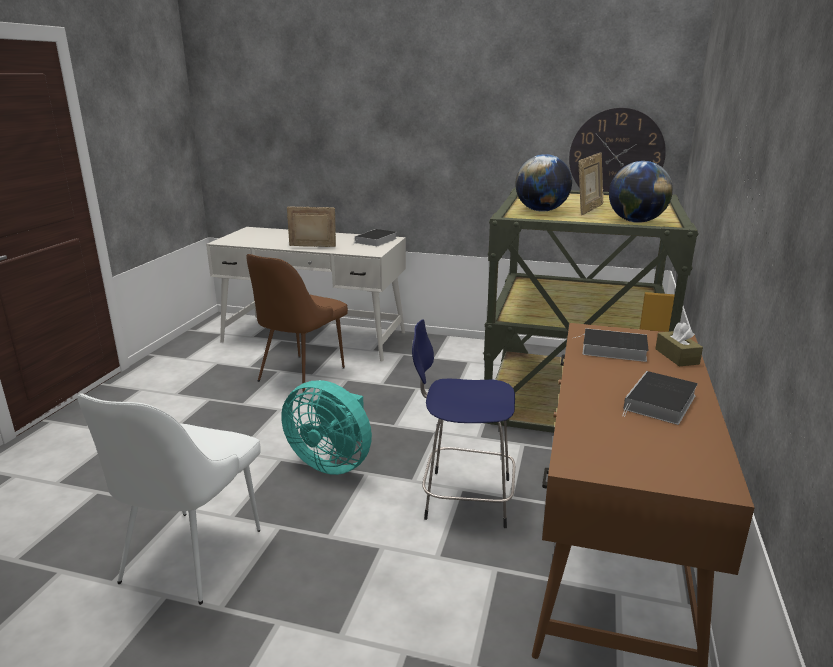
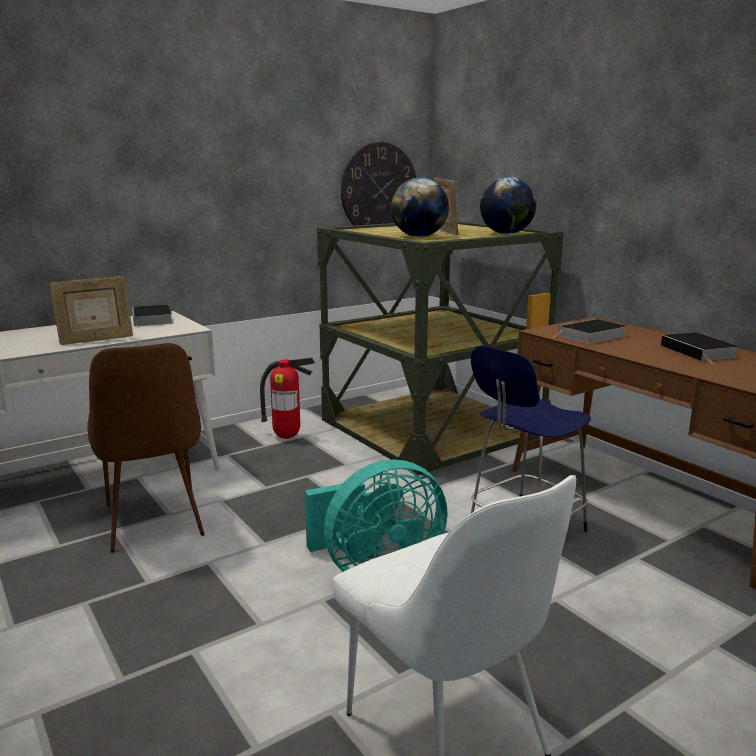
camera: 50 degrees left, 5 degrees down
picture frame [287,206,336,247] -> picture frame turned 150 degrees counterclockwise [49,276,133,345]
brown tissue box [655,322,703,366] -> none
none -> fire extinguisher [260,358,315,439]

